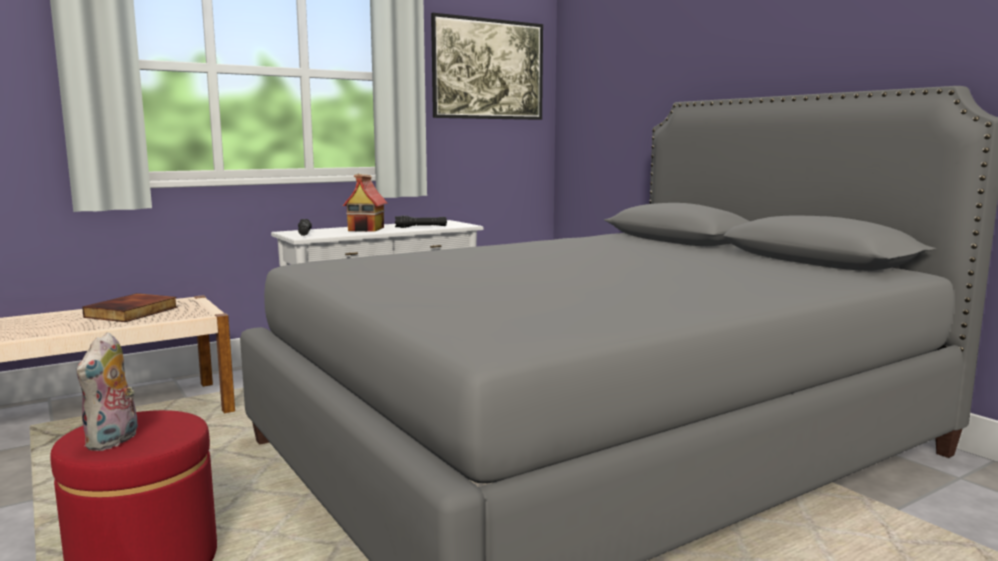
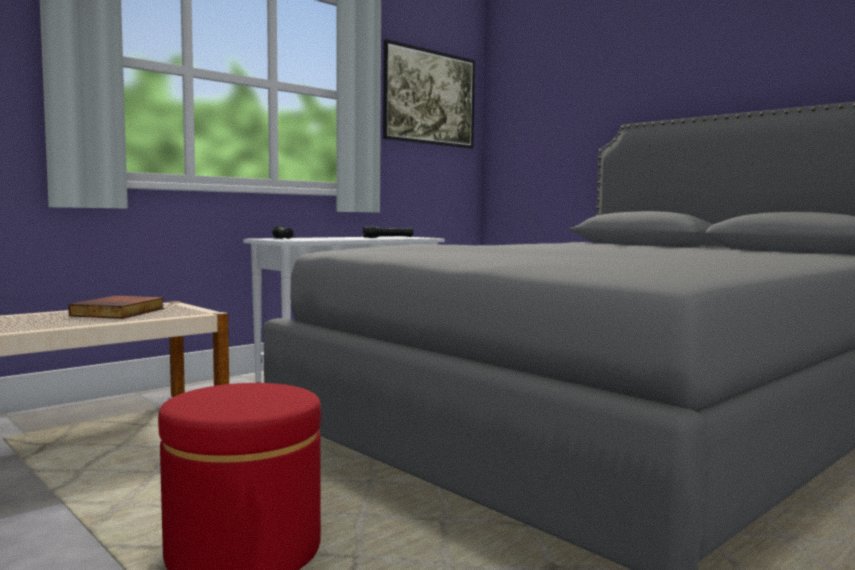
camera: 10 degrees left, 5 degrees down
plush toy [76,332,138,451] -> none
toy house [343,173,388,232] -> none

